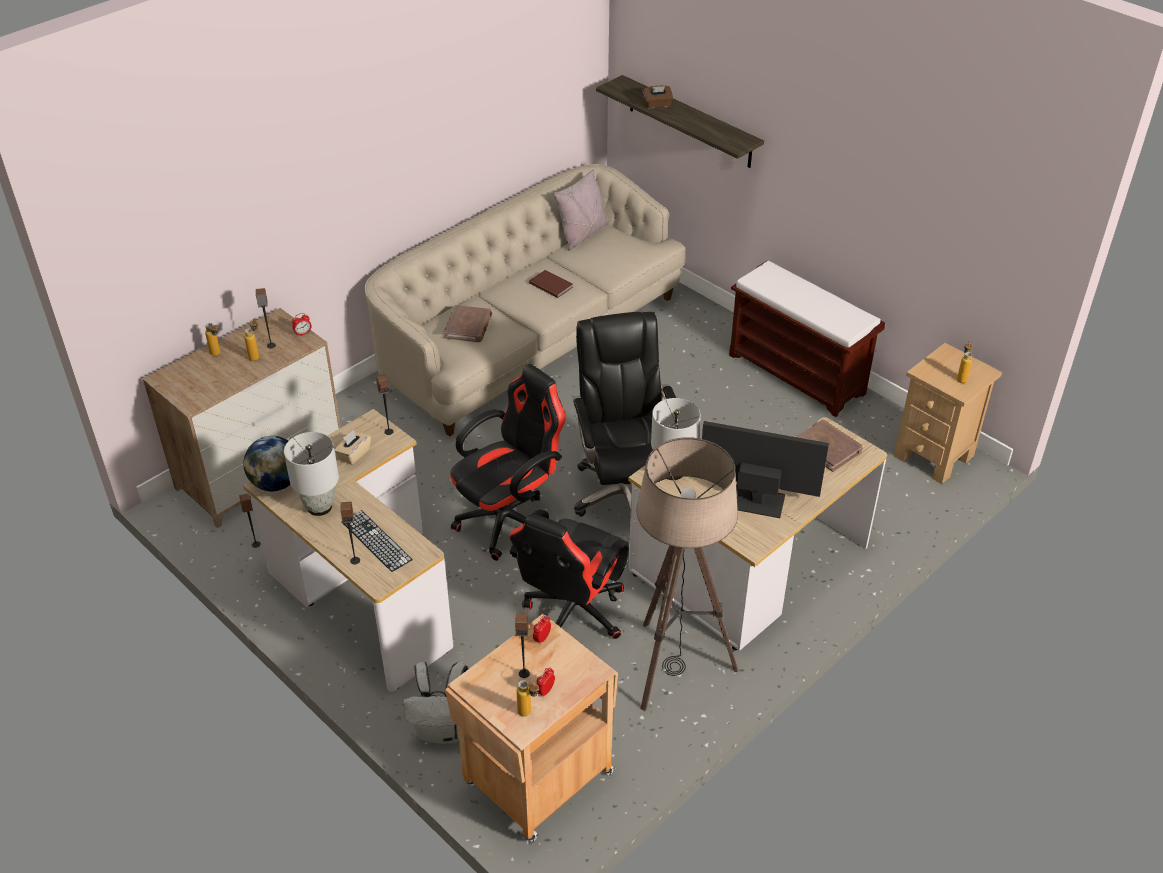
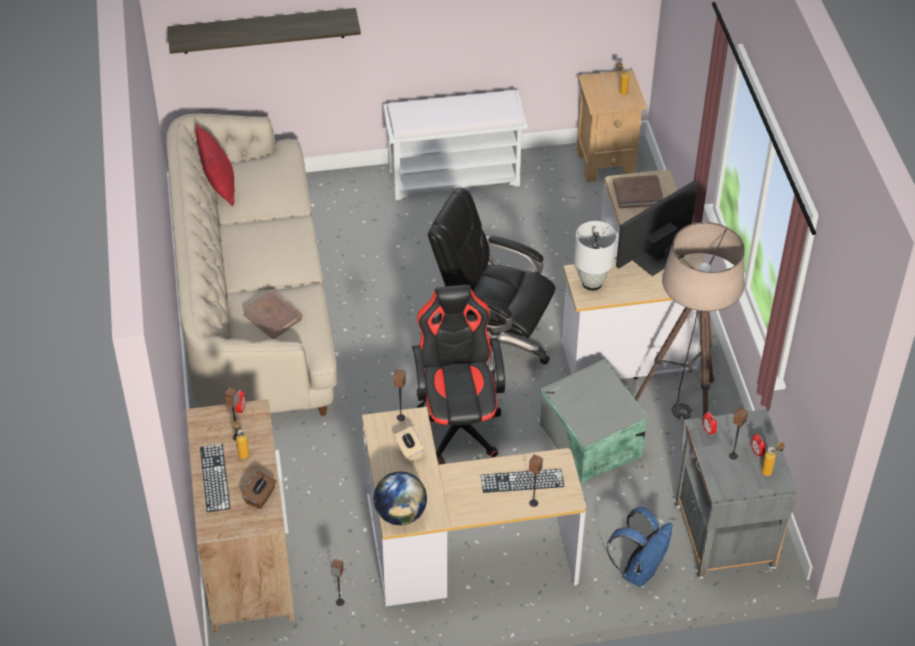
camera: 55 degrees left, 5 degrees up
bottle [205,323,221,356] -> keyboard [200,444,230,512]
white table lamp [284,432,339,516] -> none
white backpack [403,662,468,744] -> blue backpack [607,507,673,587]
brown cart [445,614,618,844] -> grey cart [674,409,797,580]
black office chair [510,510,629,639] -> grey storage box [540,359,649,483]
brown book [529,270,573,298] -> none
purple pillow [553,169,608,251] -> red pillow [196,124,234,206]
brown tissue box [642,85,673,109] -> brown tissue box moved to [242,471,276,509]
brown bench [729,261,885,417] -> white bench [383,90,528,200]

